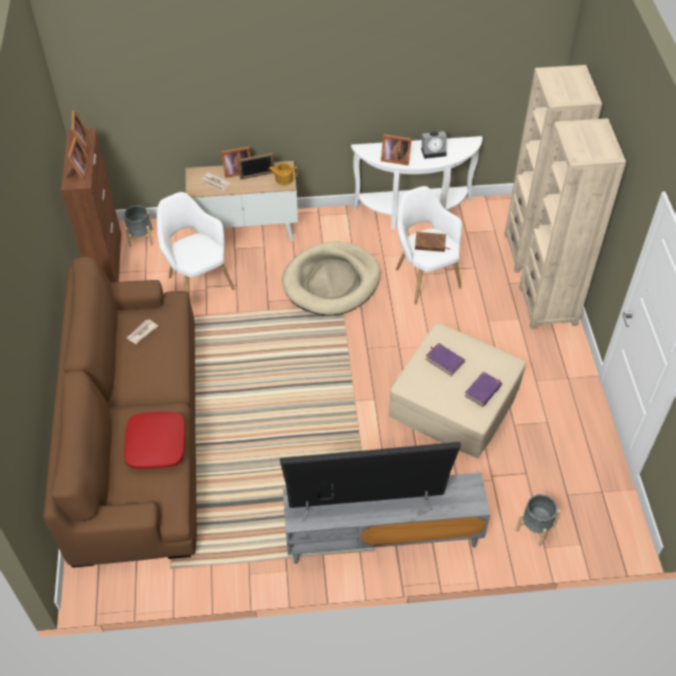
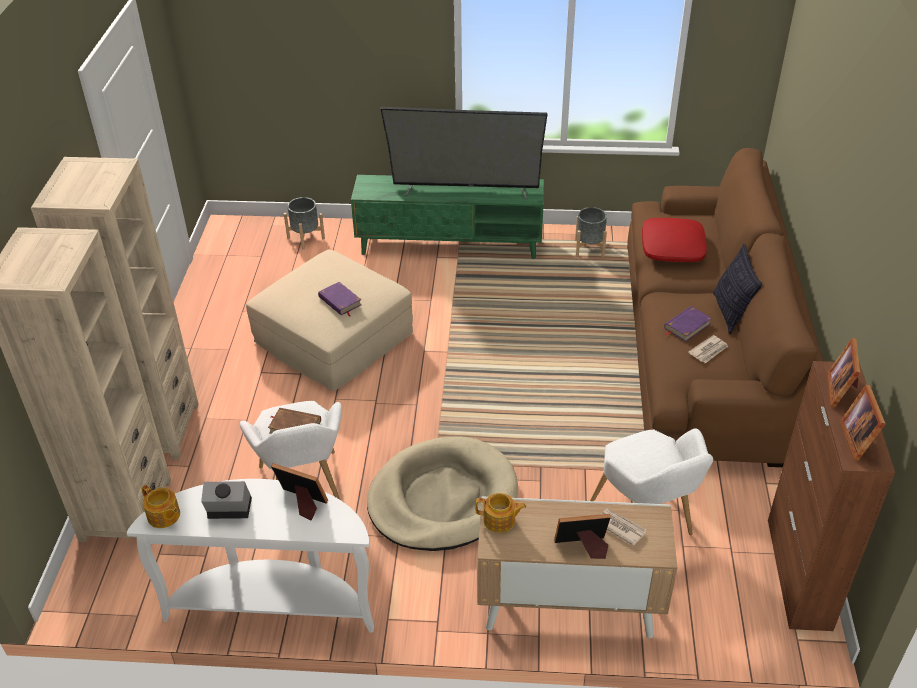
camera: 170 degrees left, 10 degrees down
grey planter [124,205,153,247] -> grey planter moved to [575,207,607,257]
picture frame [238,153,274,180] -> none
grey tv stand [283,472,490,564] -> green tv stand [351,175,544,259]
purple book [465,372,502,407] -> purple book moved to [664,306,712,342]
none -> teapot [141,485,180,528]
none -> pillow [713,243,762,334]

